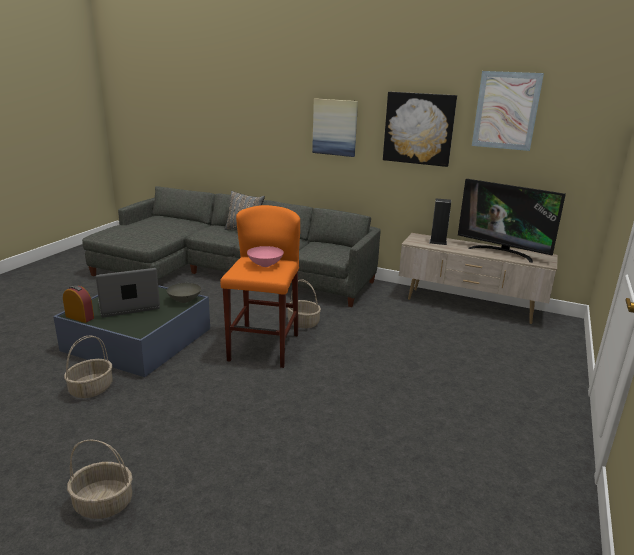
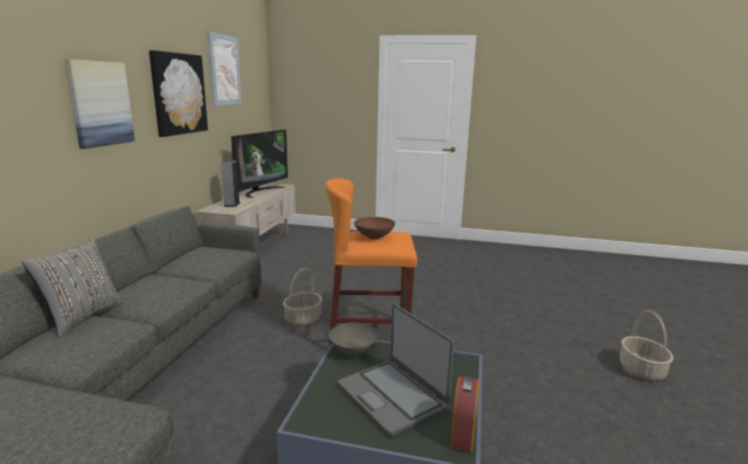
camera: 100 degrees left, 5 degrees down
basket [64,335,113,398] -> none
pink bowl [247,246,284,267] -> brown bowl [354,217,395,239]

